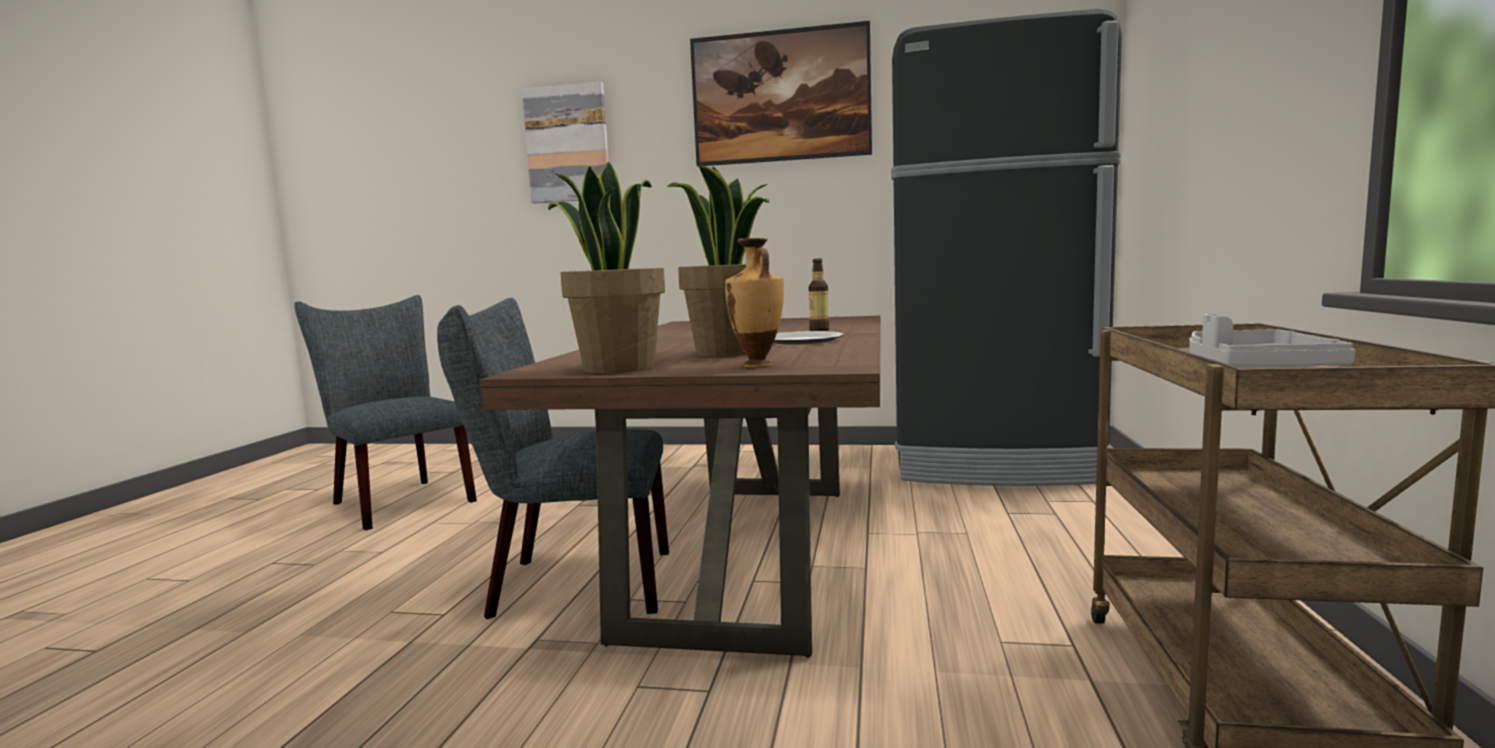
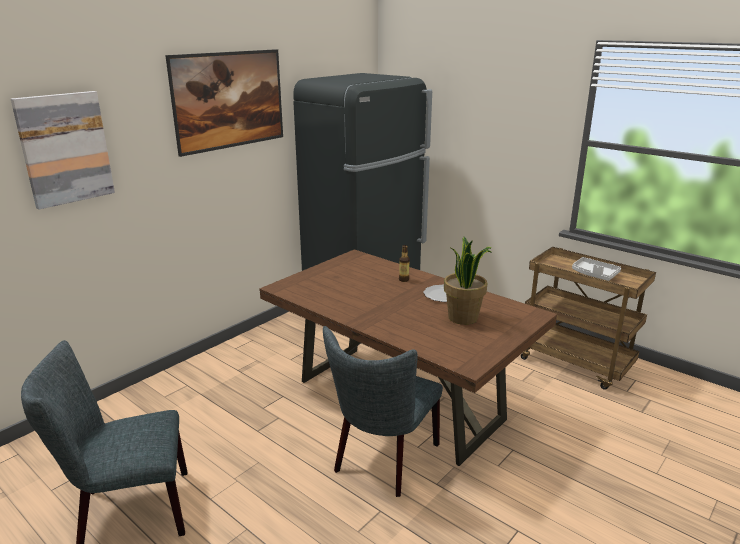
camera: 60 degrees left, 15 degrees up
potted plant [548,161,665,374] -> none
vase [725,238,784,367] -> none

